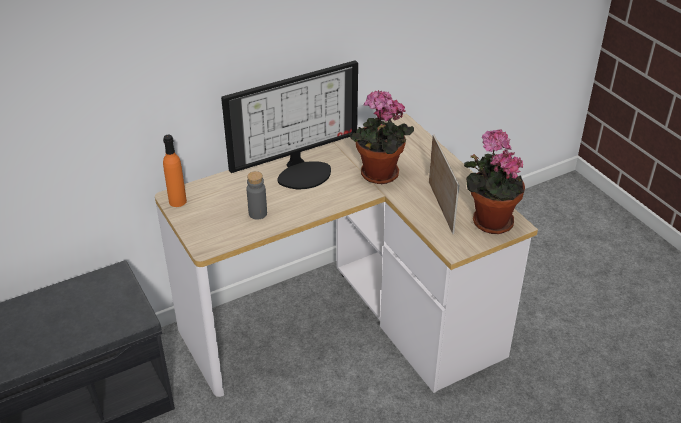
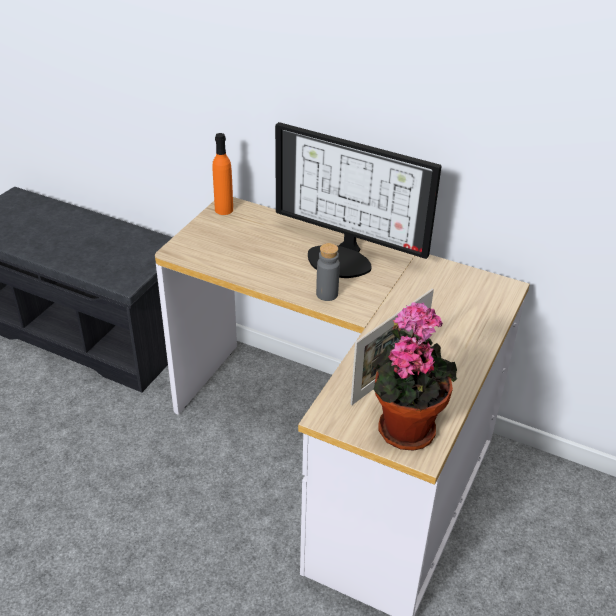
camera: 55 degrees right, 0 degrees up
grey bottle [246,171,267,220] -> grey bottle moved to [316,243,340,301]
potted plant [348,90,414,184] -> none

